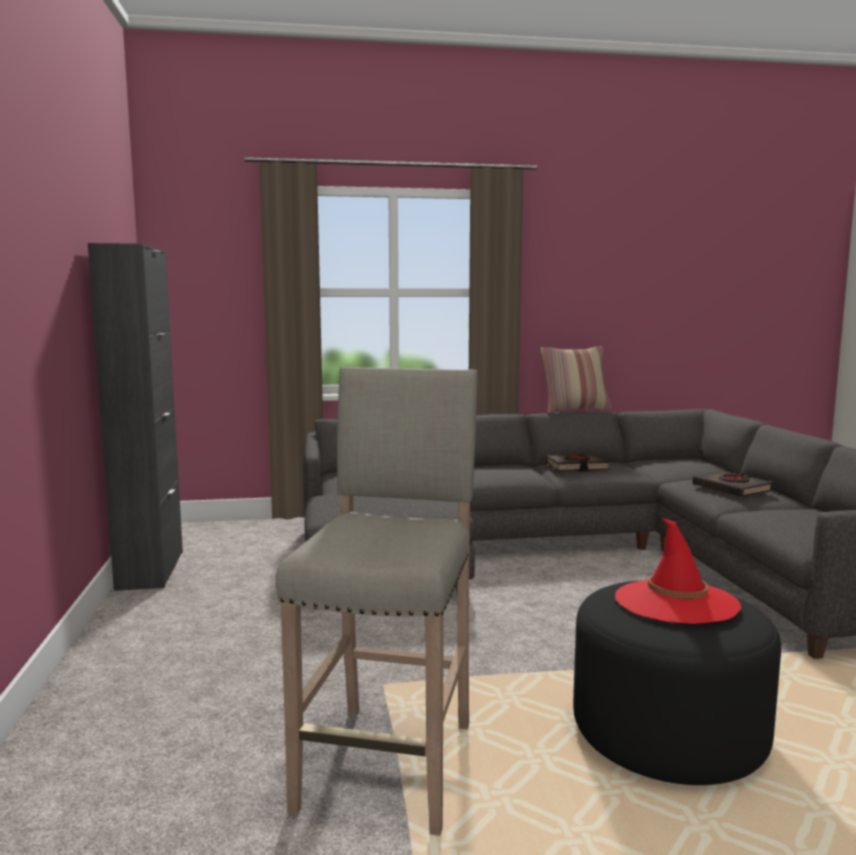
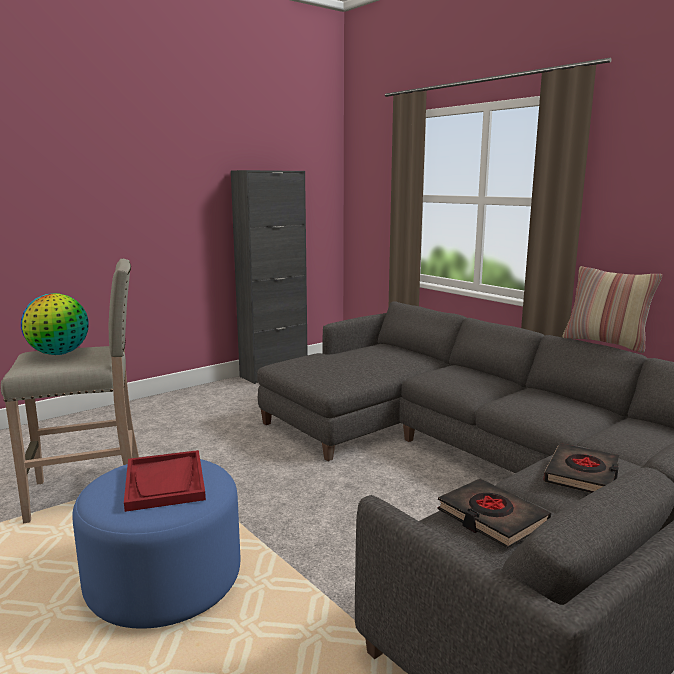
camera: 60 degrees right, 5 degrees up
black book [546,454,609,472] -> black book moved to [437,479,551,548]
black ottoman [573,580,781,785] -> blue ottoman [72,459,240,629]
red hat [615,518,741,624] -> red tray [124,450,206,512]
none -> globe [21,293,89,355]

